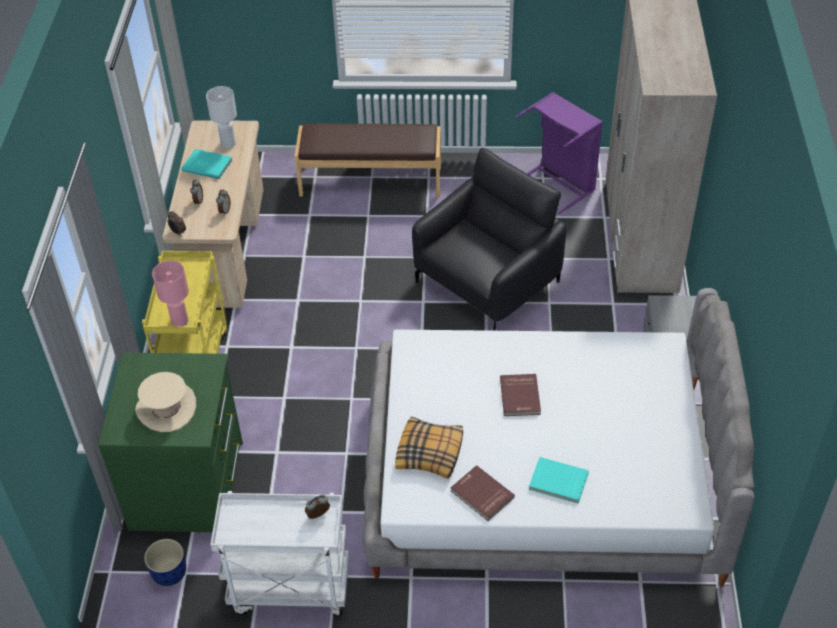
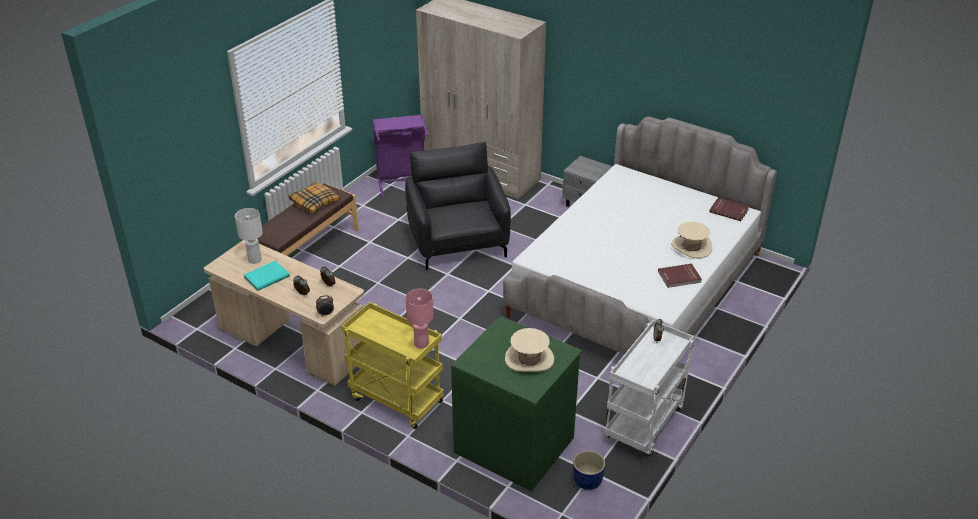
camera: 60 degrees left, 10 degrees down
pillow [395,417,463,479] -> pillow moved to [288,182,340,214]
red book [500,374,541,416] -> red book moved to [709,197,749,221]
turquoise book [529,457,589,504] -> beige hat [671,222,712,259]

